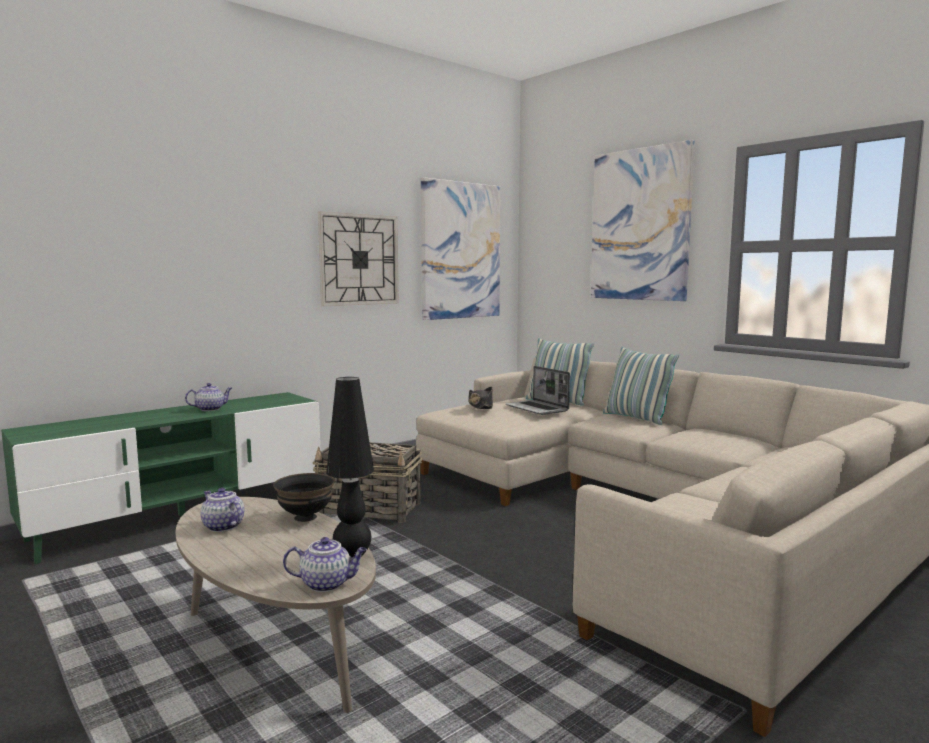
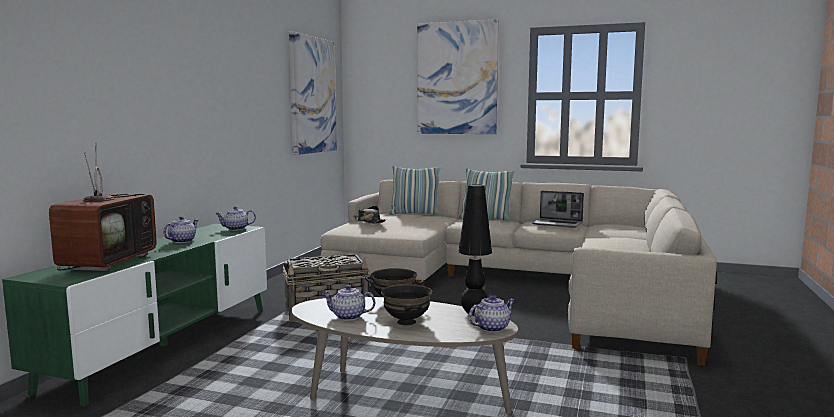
camera: 30 degrees left, 0 degrees up
wall clock [318,212,399,306] -> none
laptop [506,366,570,415] -> laptop moved to [532,190,584,228]
none -> television [49,142,157,271]
none -> teapot [215,206,256,230]
none -> black bowl [381,284,432,325]

